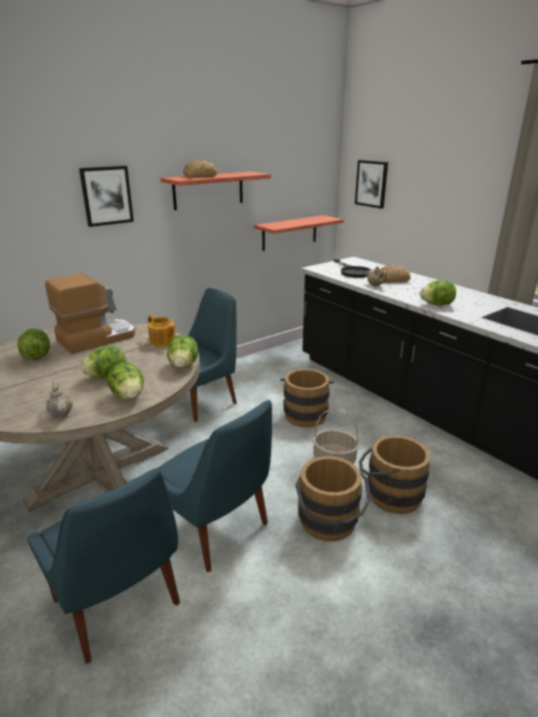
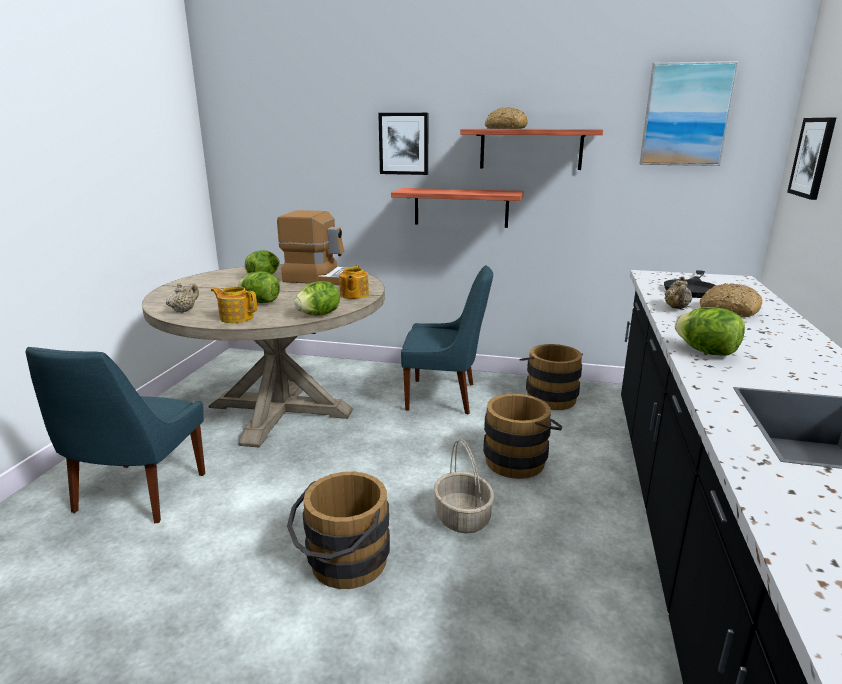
camera: 50 degrees right, 5 degrees down
lettuce [107,362,144,400] -> teapot [211,287,257,323]
blue chair [158,400,272,572] -> none
shelf [254,215,344,251] -> shelf moved to [391,188,524,228]
brown bucket [359,435,430,514] -> brown bucket moved to [519,344,583,410]
none -> picture [640,61,739,166]

